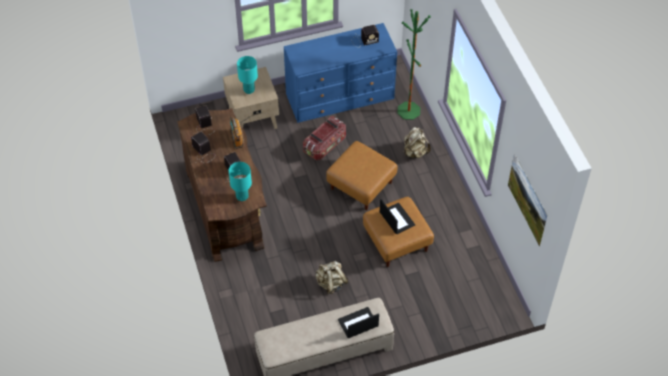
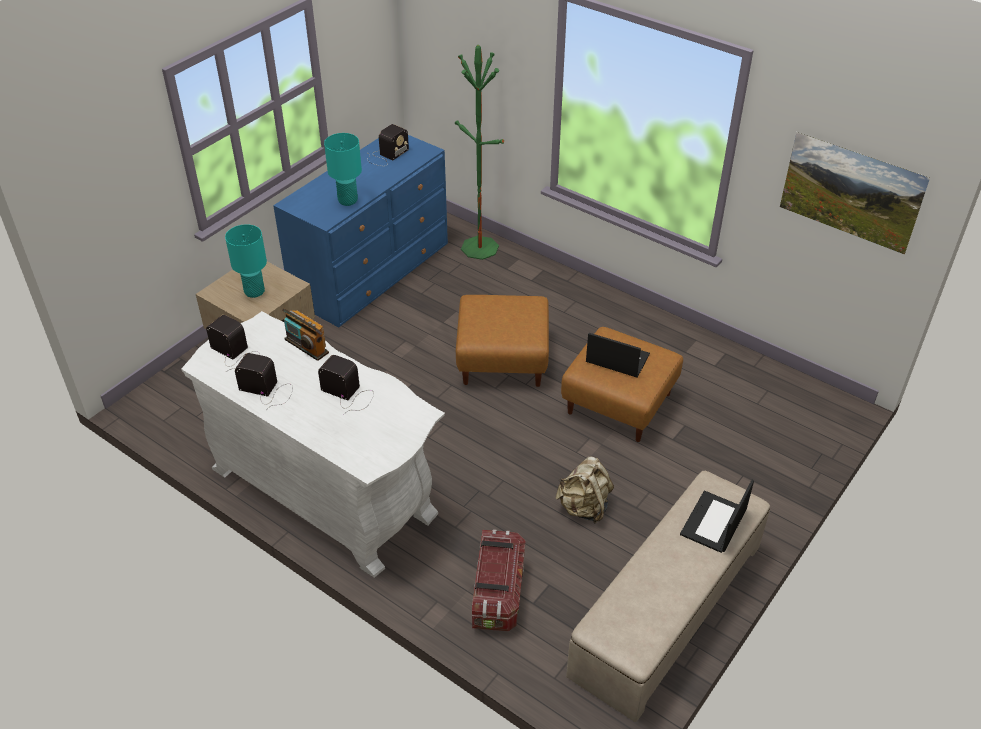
camera: 35 degrees left, 10 degrees down
brown dresser [177,108,267,262] -> white dresser [181,311,445,578]
turquoise table lamp [229,162,252,201] -> turquoise table lamp moved to [324,133,362,206]
storage box [303,116,346,160] -> storage box moved to [472,529,526,631]
beige backpack [404,127,431,158] -> none

